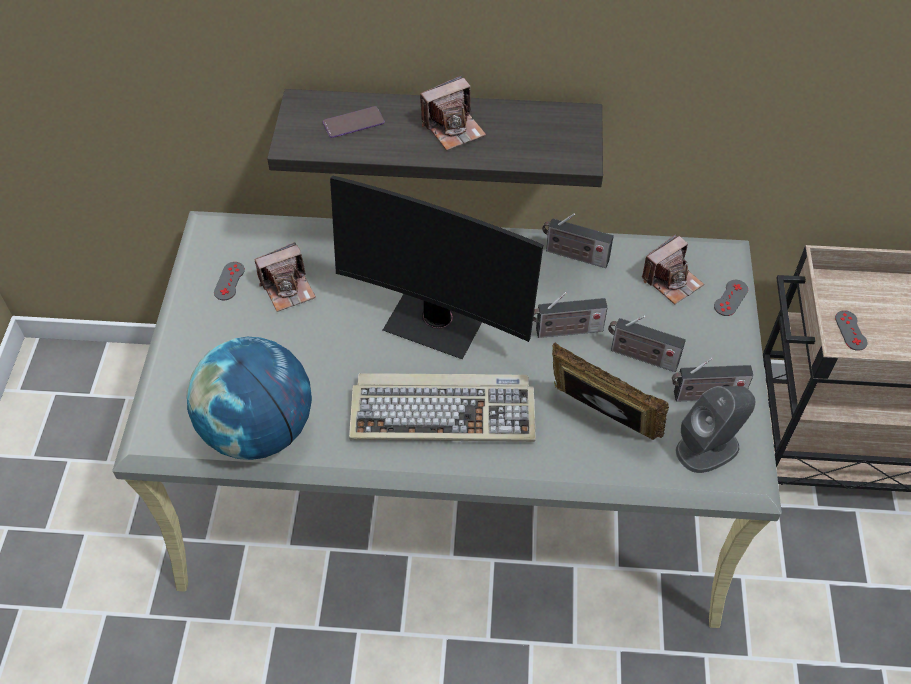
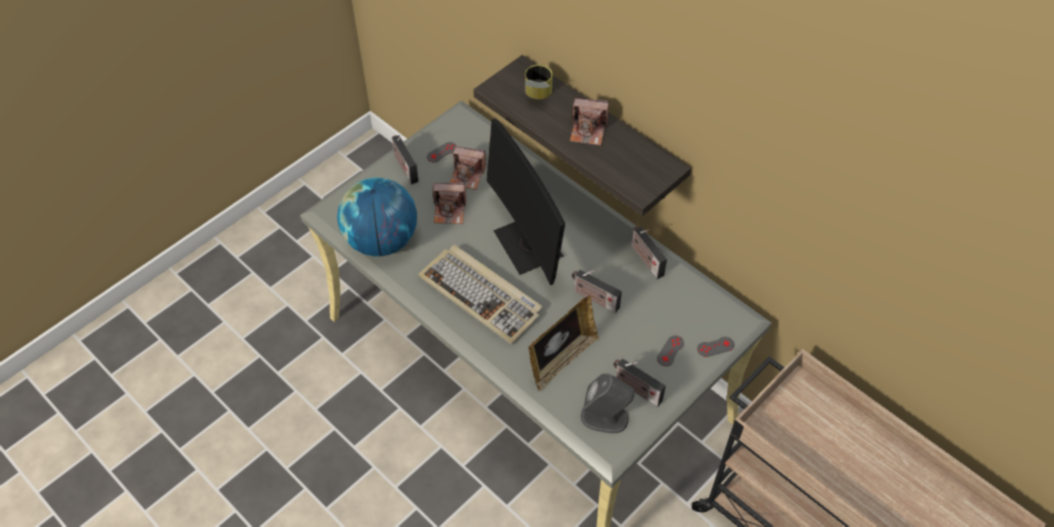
camera: 40 degrees right, 0 degrees up
phone [323,106,385,138] -> can [525,64,553,99]
picture frame [552,343,669,440] -> picture frame turned 60 degrees clockwise [528,296,599,391]
radio [608,315,686,372] -> radio moved to [392,135,419,185]
camera [642,234,704,304] -> camera moved to [432,182,466,224]
grey game controller [835,310,868,351] -> grey game controller moved to [657,335,684,366]

